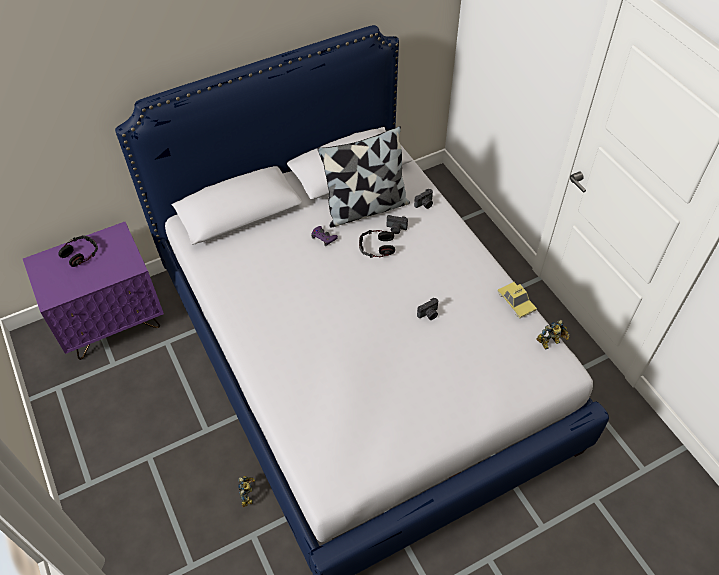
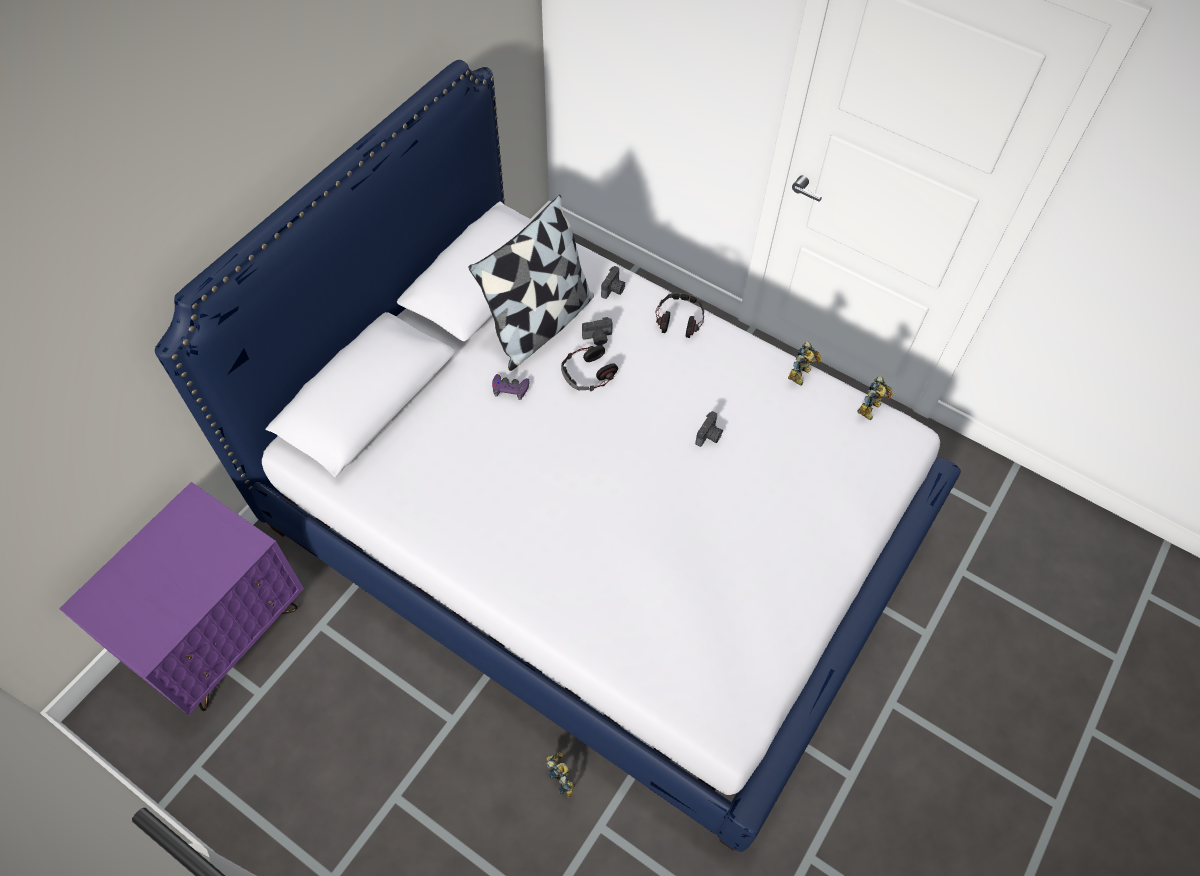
camera: 30 degrees left, 5 degrees up
headphones [58,235,98,267] -> headphones moved to [655,293,704,338]
toy car [497,282,537,318] -> toy robot [788,341,821,385]

